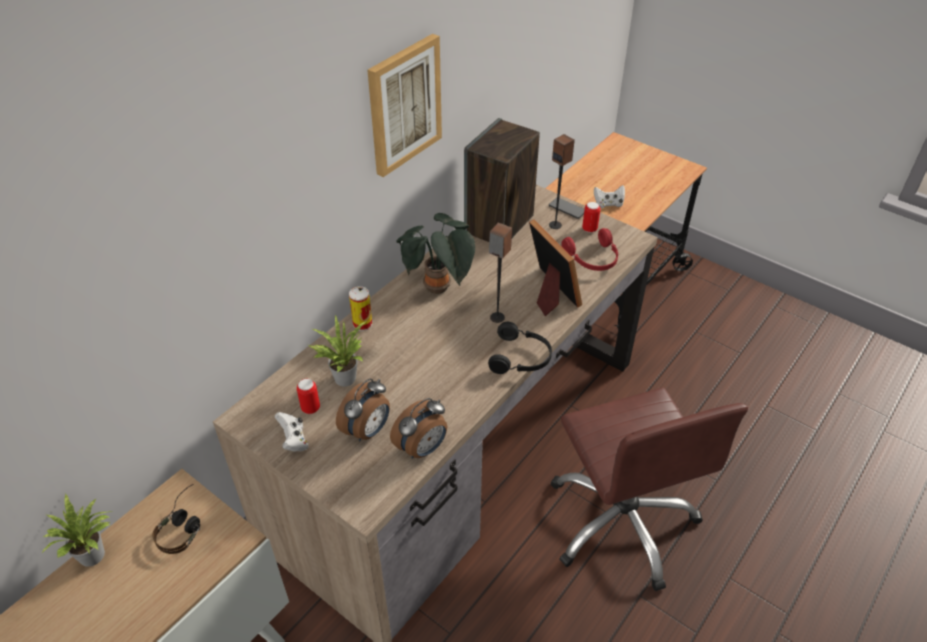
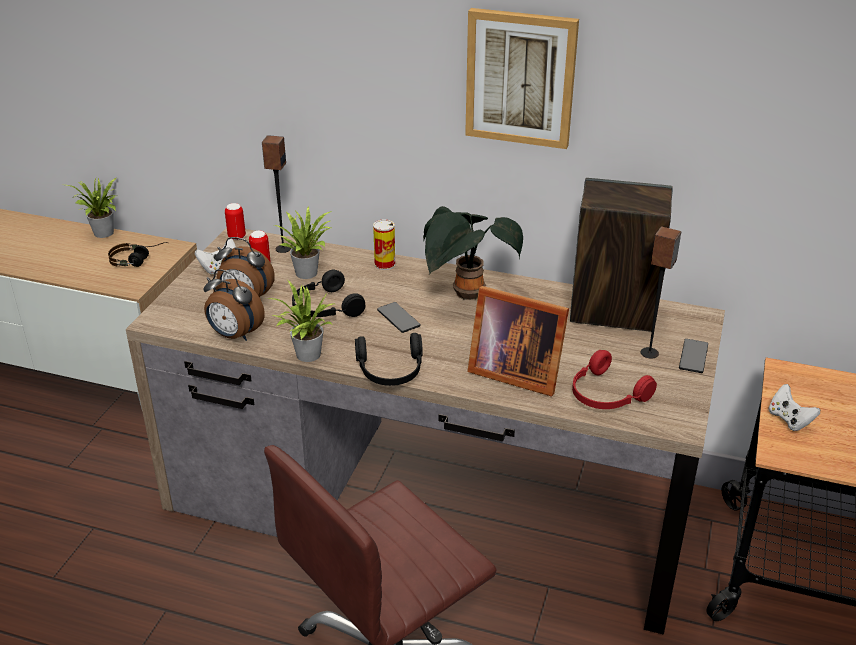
camera: 70 degrees right, 10 degrees down
speaker [489,223,512,323] -> speaker moved to [262,135,291,253]
picture frame [529,219,582,316] -> picture frame turned 75 degrees clockwise [467,286,569,397]
can [582,202,600,233] -> can moved to [225,203,246,240]
none -> potted plant [266,280,334,362]
none -> black headphones [292,270,365,317]
none -> phone [377,302,421,333]

